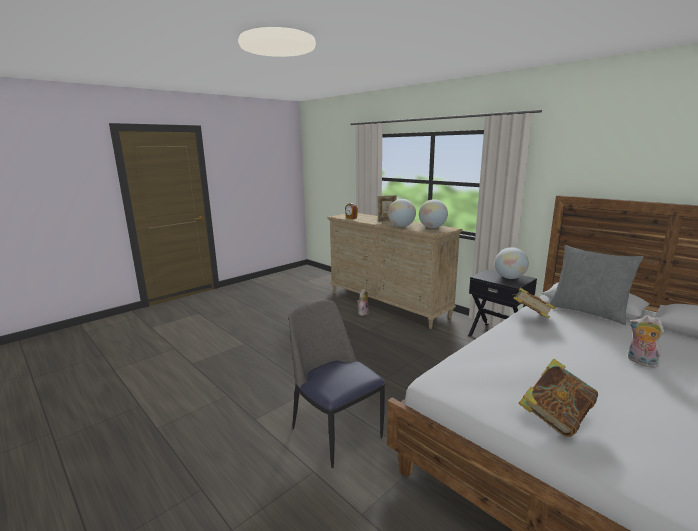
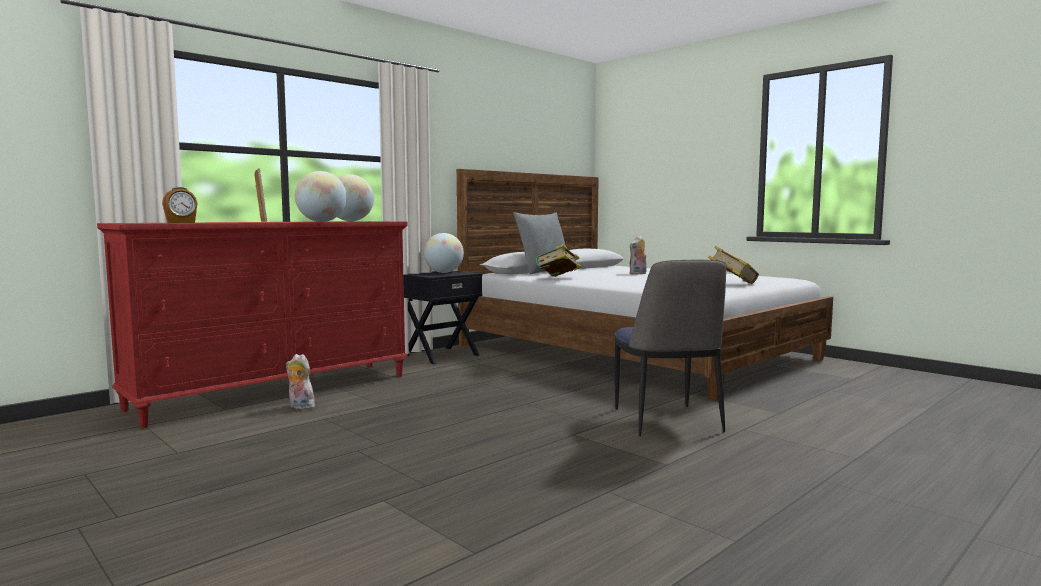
camera: 90 degrees left, 10 degrees down
chair [289,300,385,468] -> chair turned 60 degrees counterclockwise [614,260,727,436]
beige dresser [327,213,463,329] -> red dresser [97,221,409,428]

